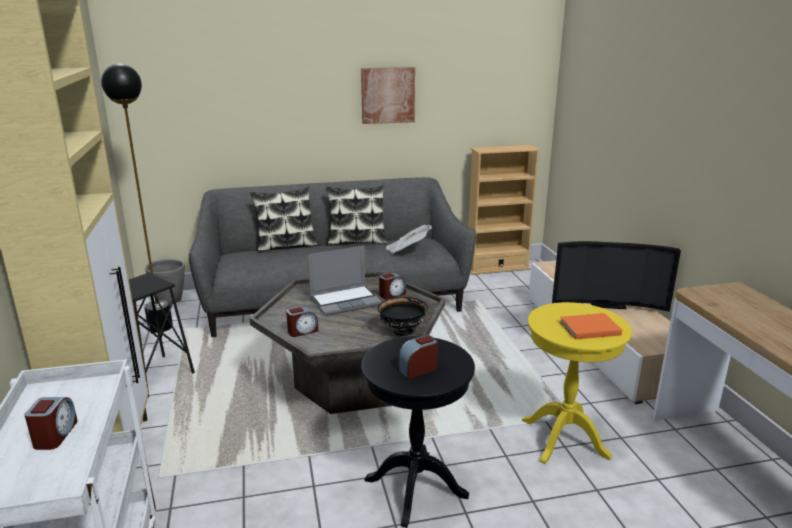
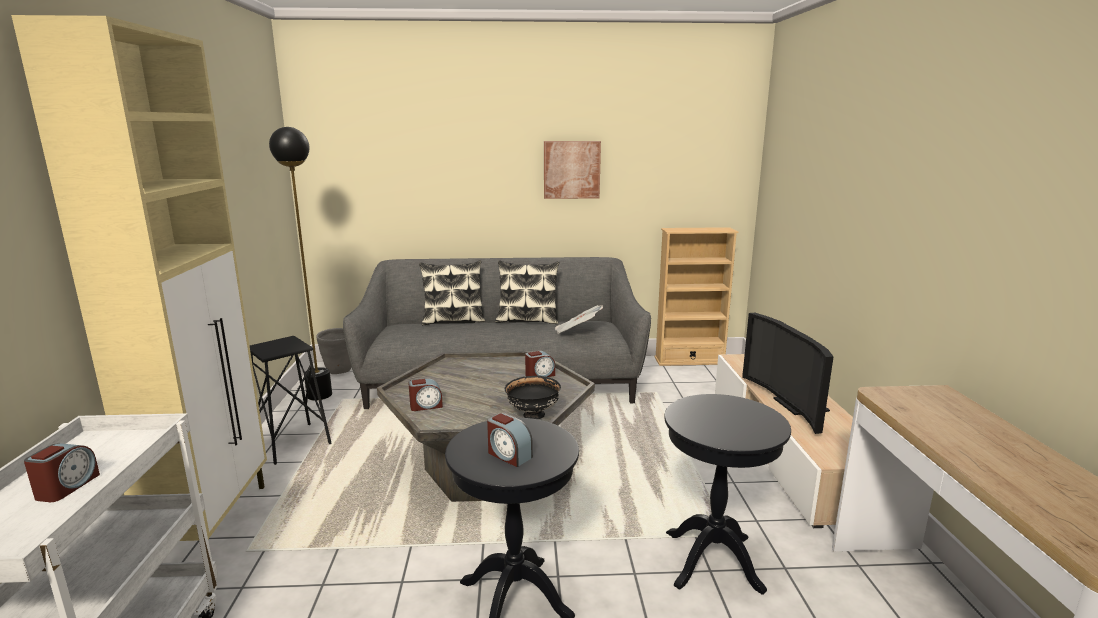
camera: 10 degrees right, 5 degrees down
laptop [308,246,382,316] -> none
alarm clock [398,335,438,379] -> alarm clock turned 120 degrees counterclockwise [487,413,533,467]
yellow side table [521,302,632,464] -> black side table [664,394,791,595]
television [552,241,681,312] -> television turned 60 degrees clockwise [742,313,834,434]
orange book [560,313,622,339] -> none

